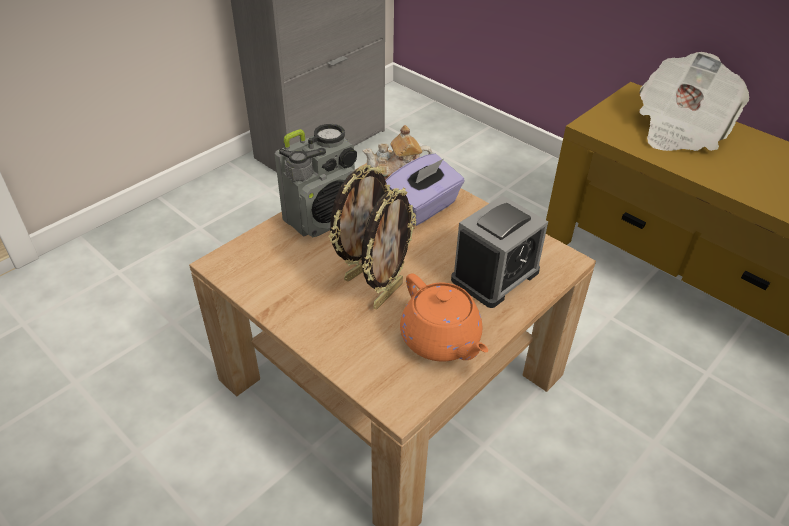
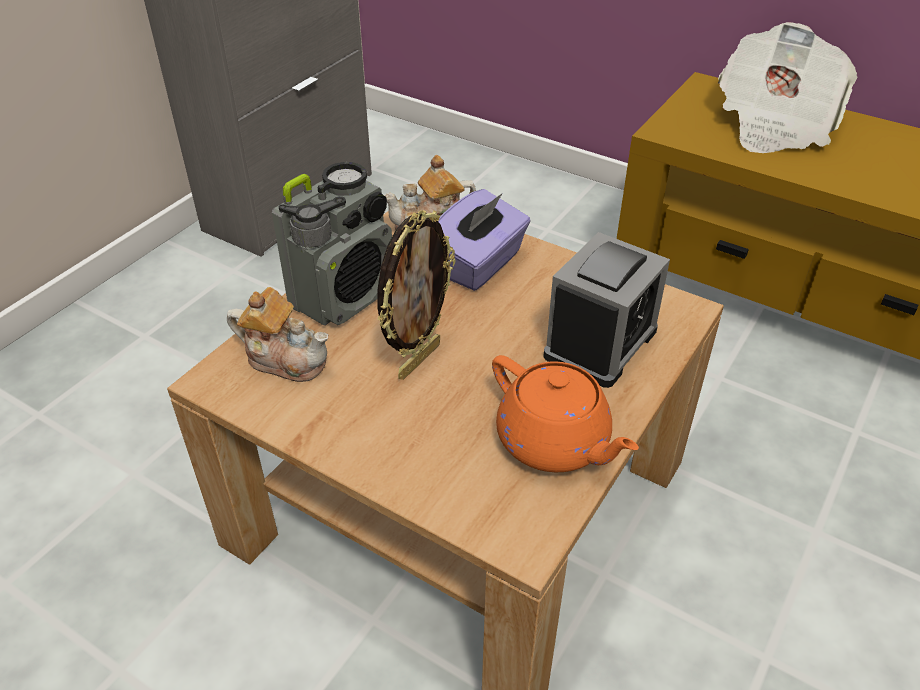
camera: 10 degrees left, 0 degrees up
picture frame [361,188,416,309] -> none
none -> teapot [227,287,328,382]

